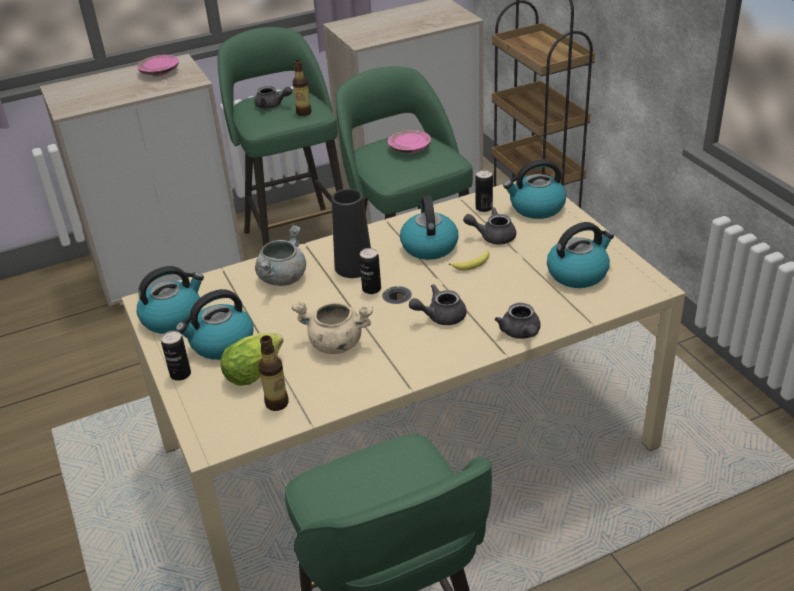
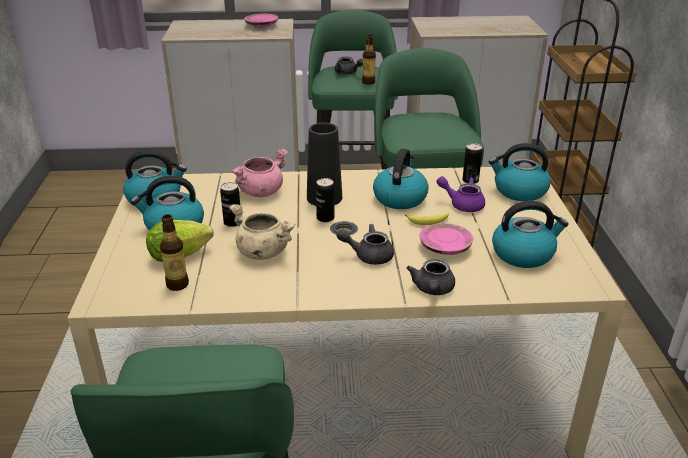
camera: 20 degrees right, 5 degrees down
can [161,331,191,381] -> can moved to [220,182,240,227]
grey cooking pot [255,225,306,286] -> pink cooking pot [232,149,288,197]
pink plate [388,130,431,154] -> pink plate moved to [419,223,473,255]
grey teapot [463,207,516,244] -> purple teapot [437,176,485,212]

